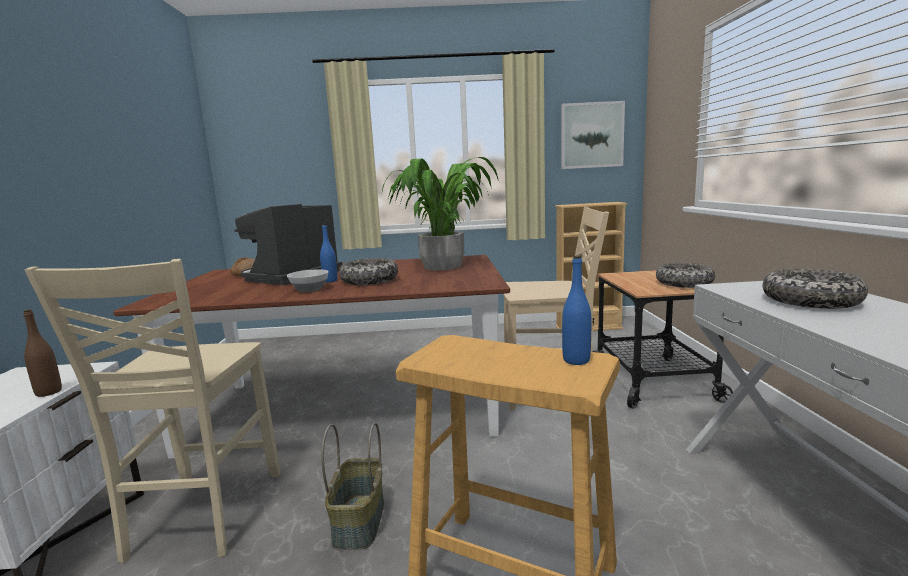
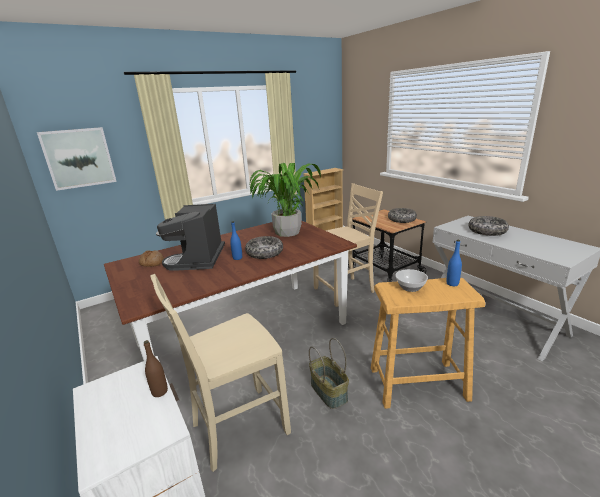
camera: 30 degrees left, 10 degrees up
beige chair [24,259,280,563] -> beige chair turned 90 degrees clockwise [150,274,291,472]
bowl [287,270,328,292] -> bowl moved to [395,269,428,292]
picture [561,101,625,169] -> picture moved to [37,127,117,191]

